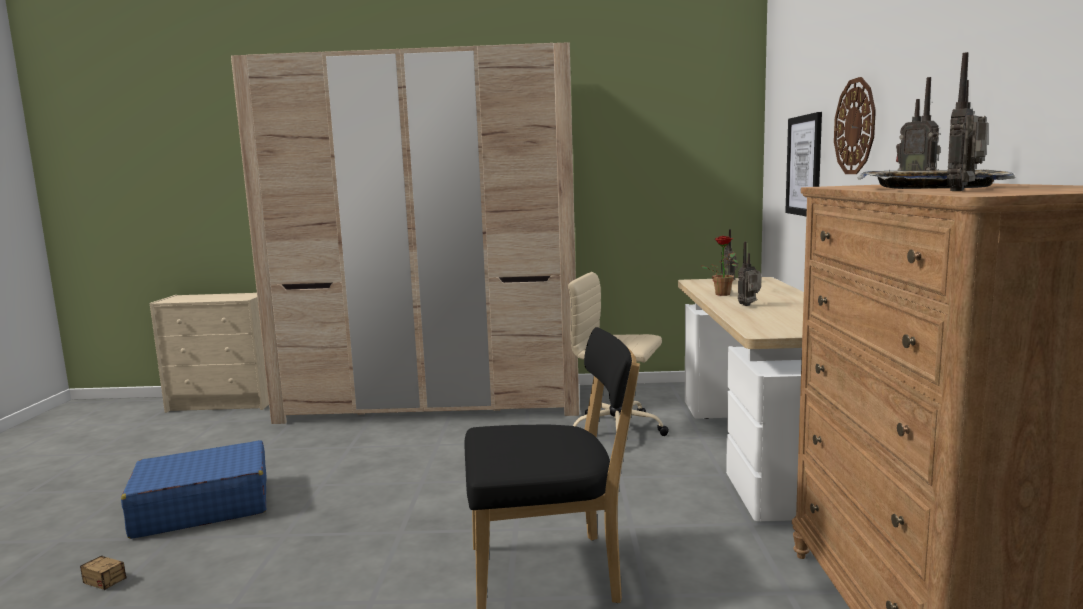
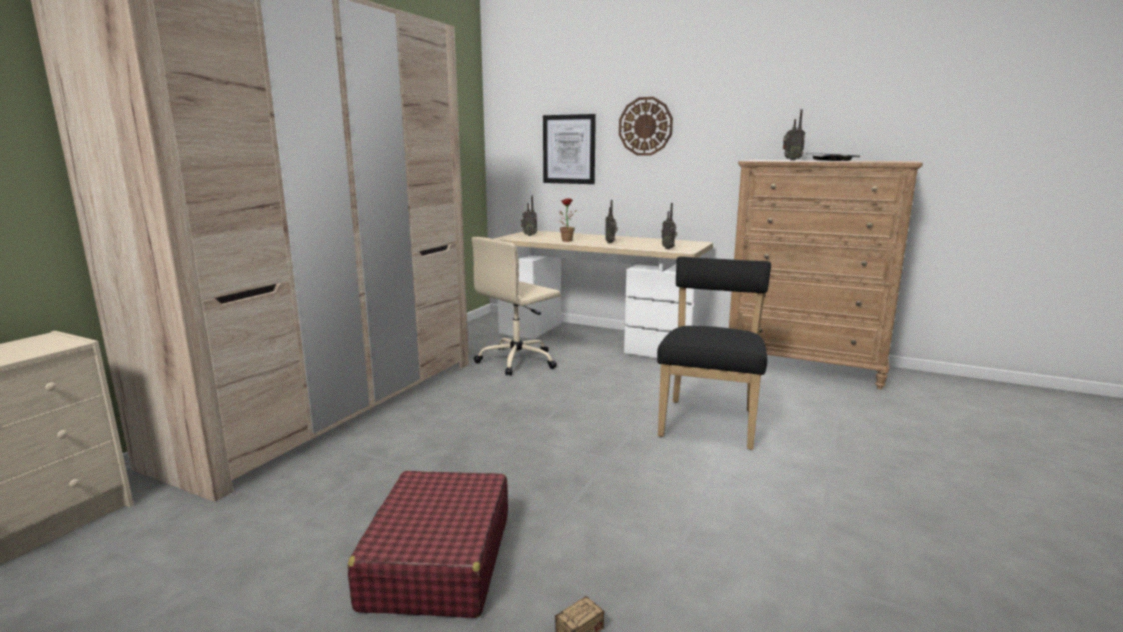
camera: 65 degrees left, 5 degrees up
blue suitcase [121,440,266,539] -> red suitcase [348,471,508,618]
radio [947,52,988,191] -> radio moved to [662,203,677,249]

